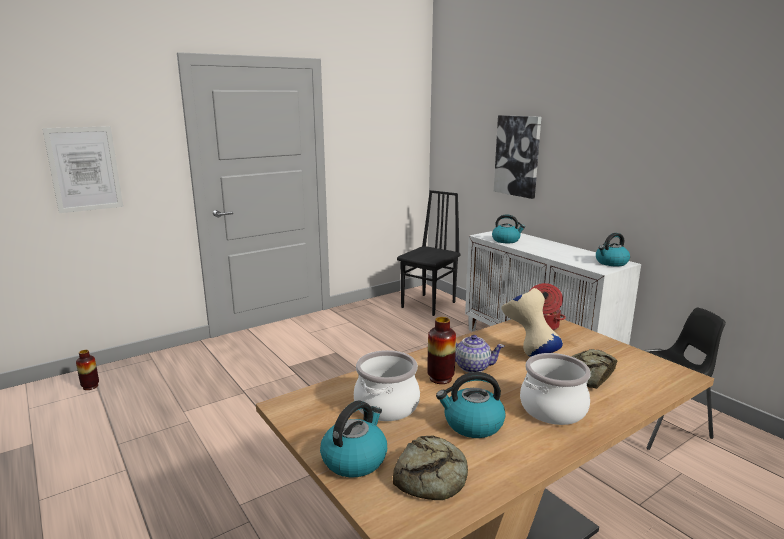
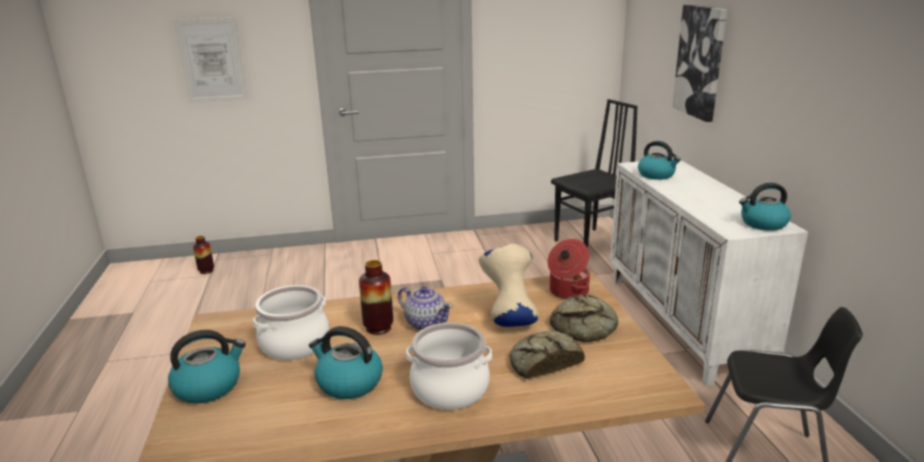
camera: 25 degrees right, 5 degrees up
bread [393,436,468,500] -> bread moved to [550,294,618,342]

